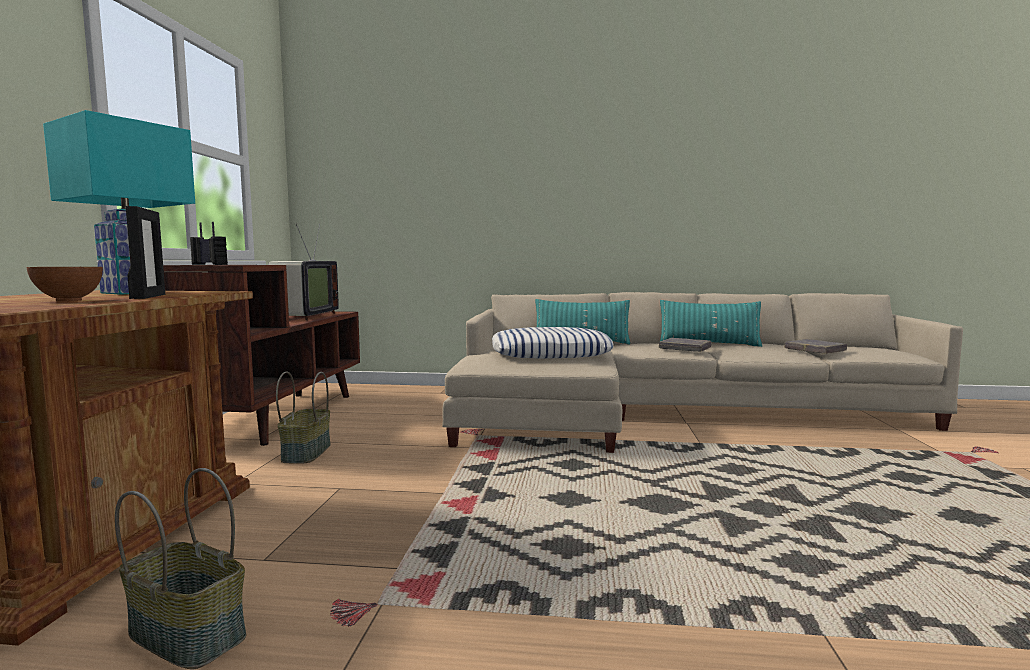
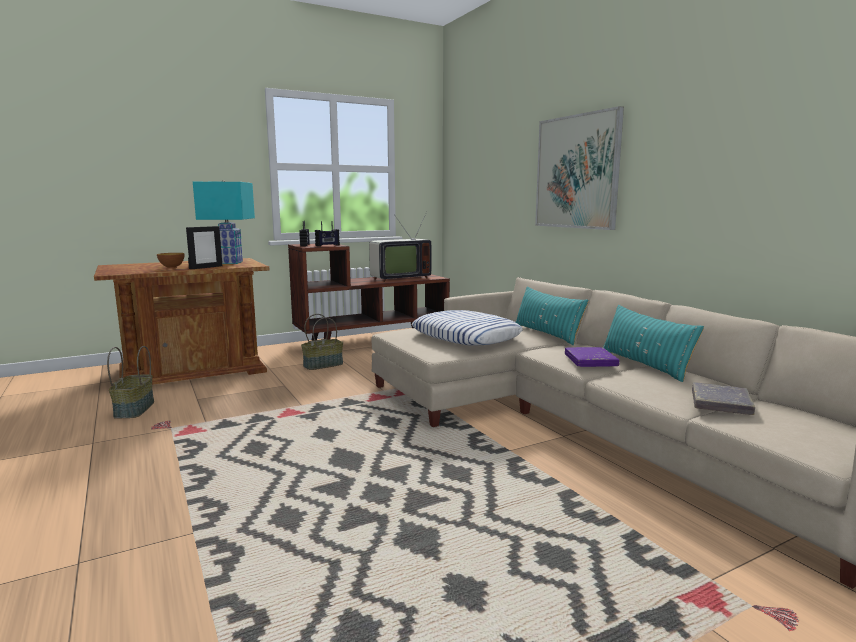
camera: 55 degrees right, 5 degrees up
grey book [659,338,711,352] -> purple book [565,347,619,367]
none -> radio [315,221,340,247]
none -> picture [535,106,624,230]

